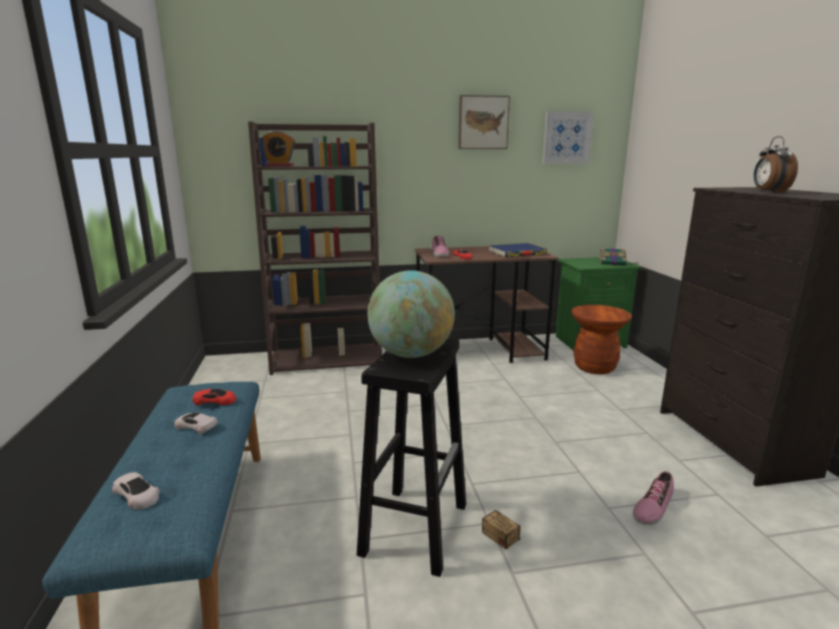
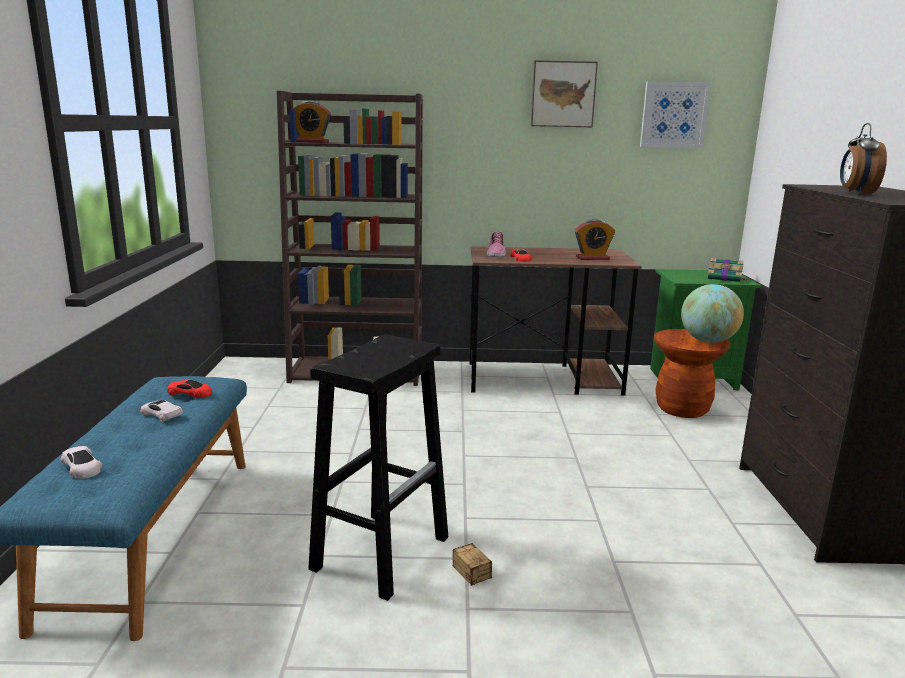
camera: 10 degrees right, 0 degrees up
globe [367,270,455,358] -> globe moved to [681,284,744,343]
blue book [489,243,547,257] -> alarm clock [575,219,615,260]
shoe [633,471,674,525] -> none

